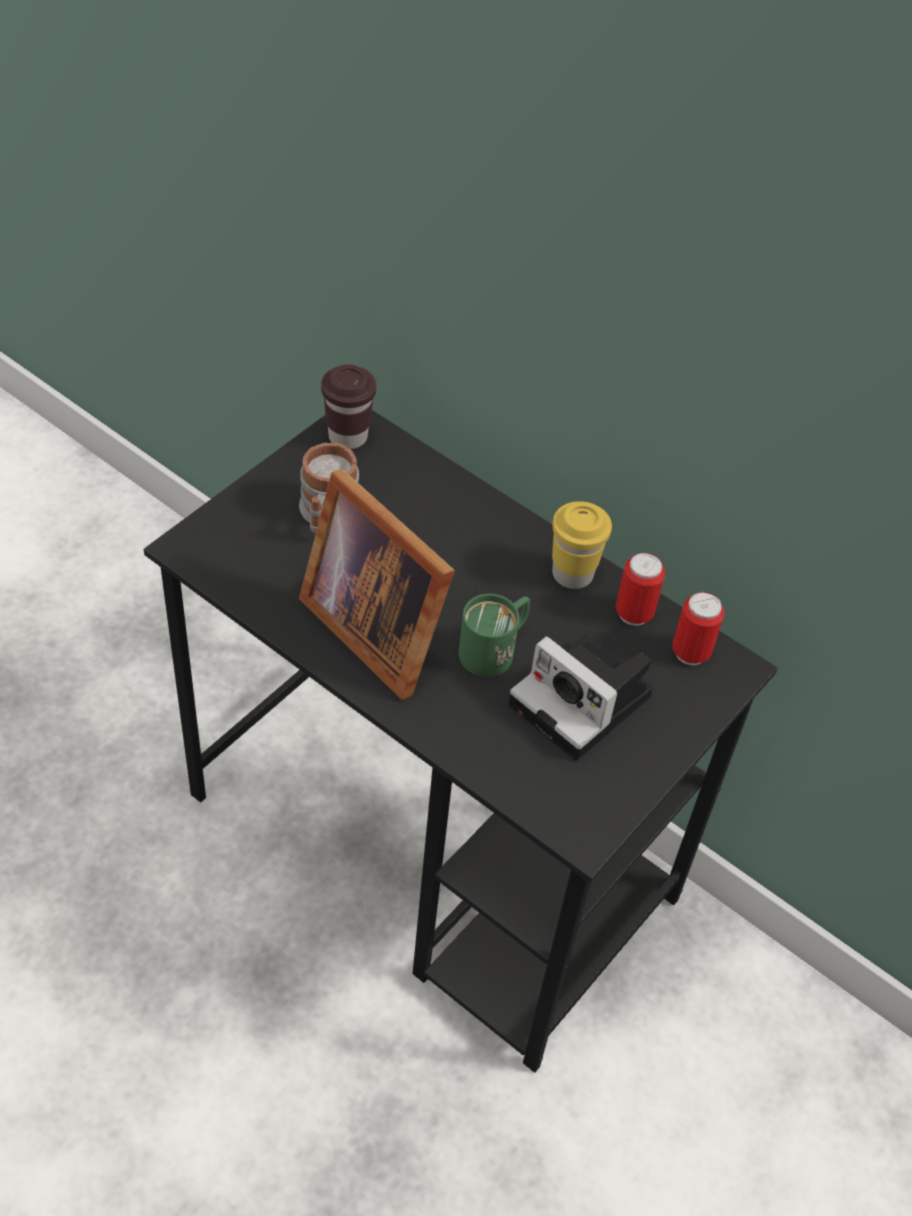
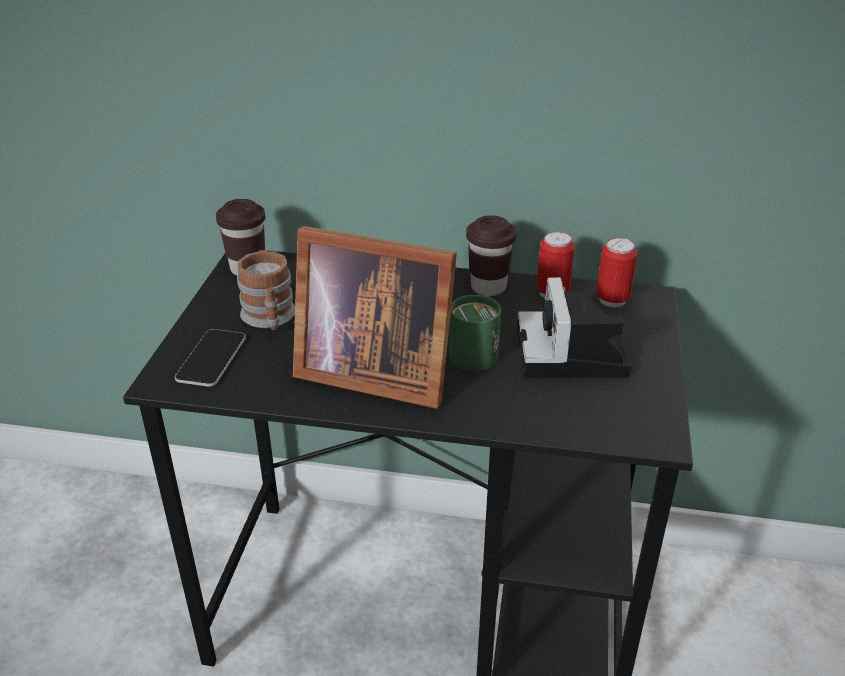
camera: 25 degrees left, 15 degrees down
camera [509,635,653,761] -> camera turned 75 degrees clockwise [517,277,631,377]
yellow cup [552,501,612,589] -> brown cup [466,215,517,296]
none -> phone [175,329,246,387]

